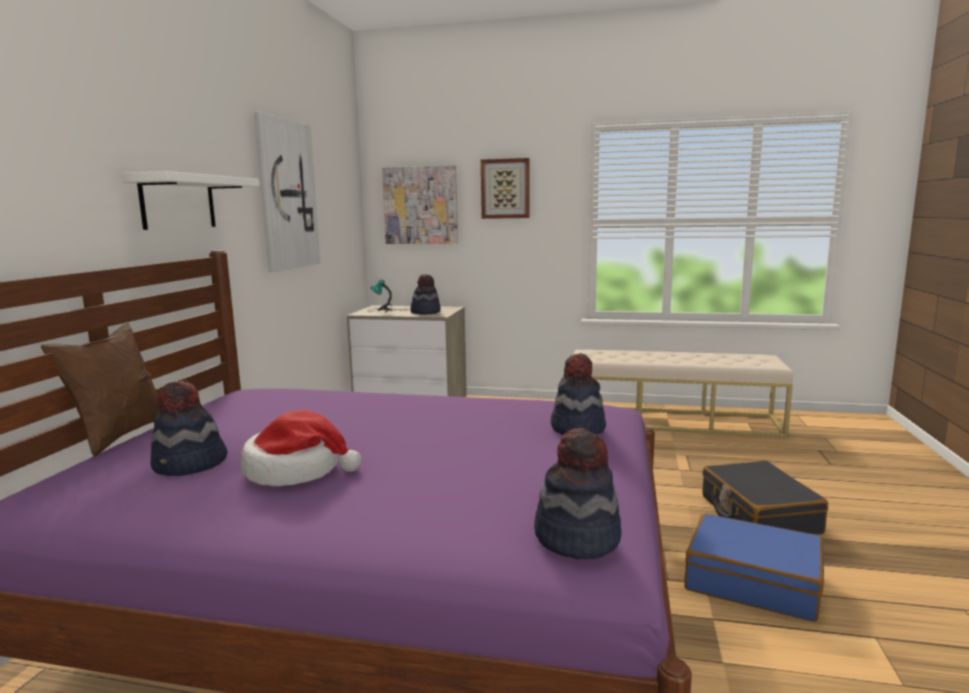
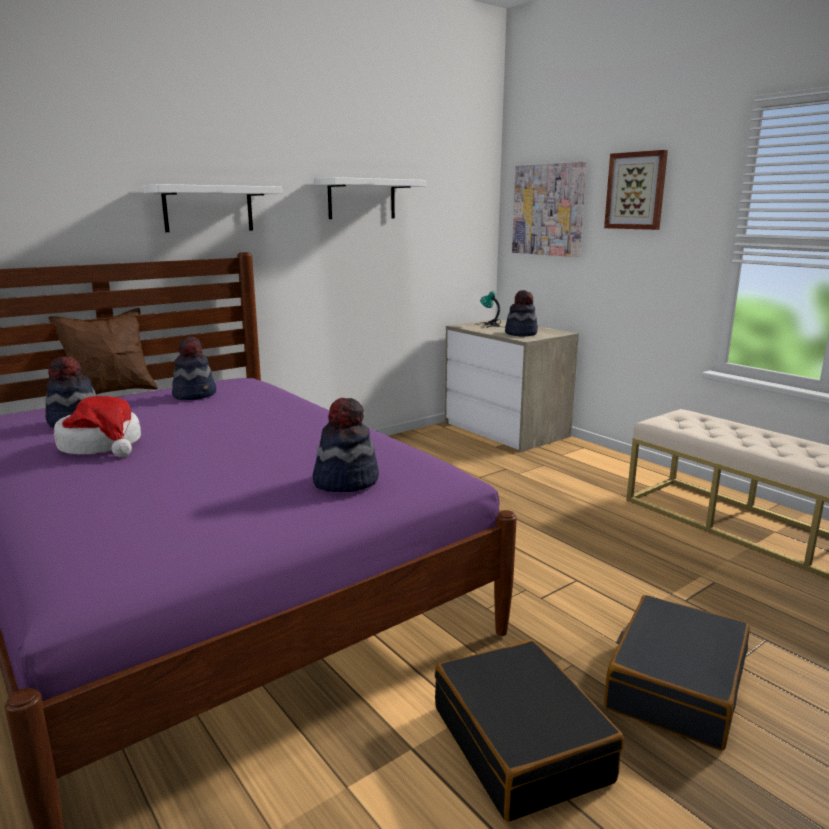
camera: 40 degrees right, 5 degrees up
picture [255,112,320,272] -> white shelf [315,177,426,219]
hat [534,428,622,559] -> hat moved to [172,336,216,400]
blue suitcase [684,513,824,622] -> black suitcase [435,639,624,822]

